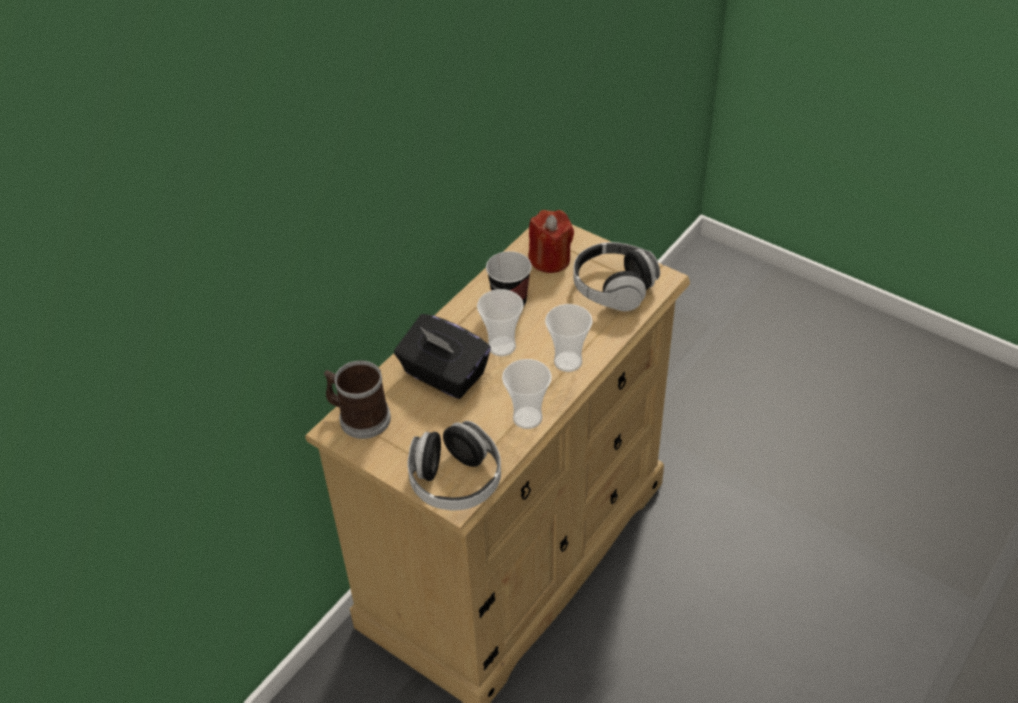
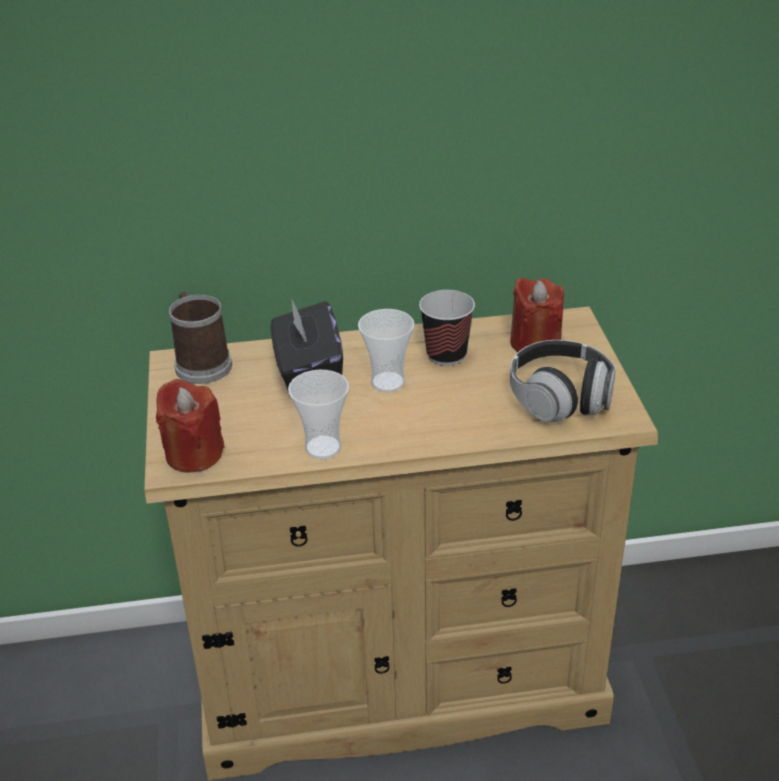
camera: 45 degrees right, 10 degrees down
headphones [407,421,501,510] -> red candle [156,379,224,472]
cup [545,304,592,372] -> none

